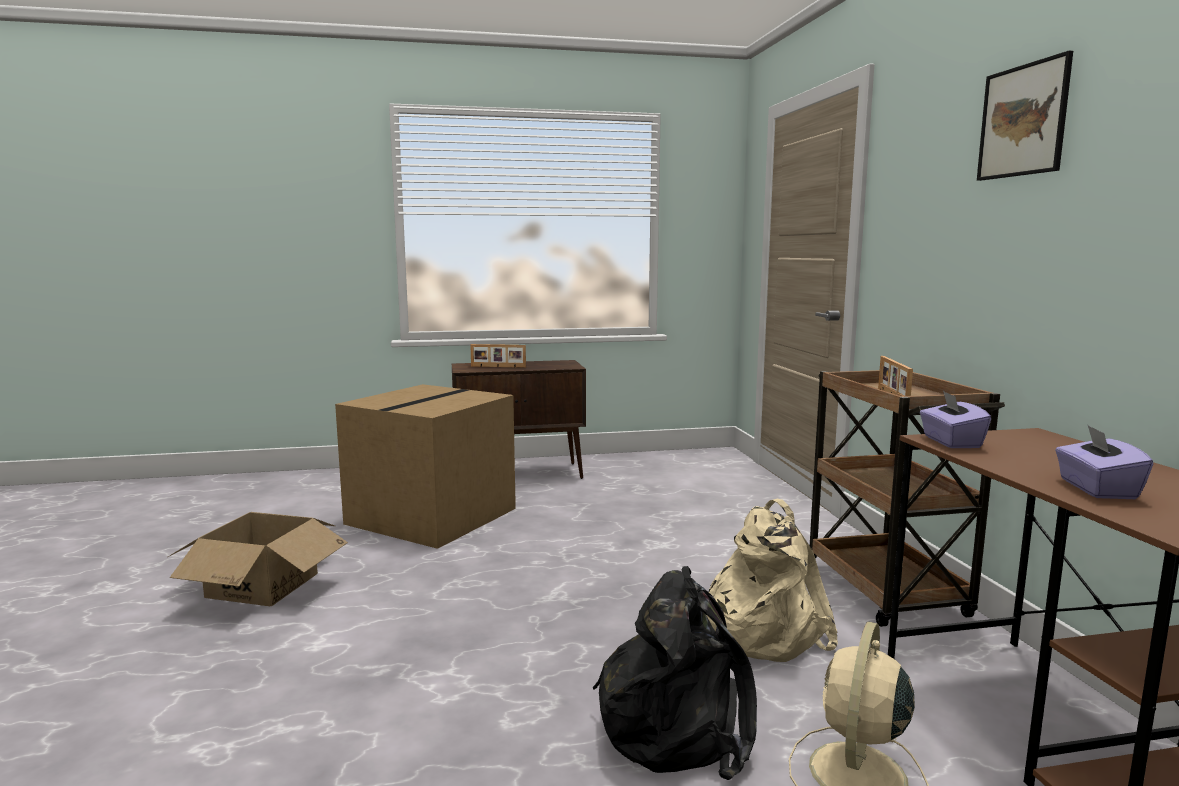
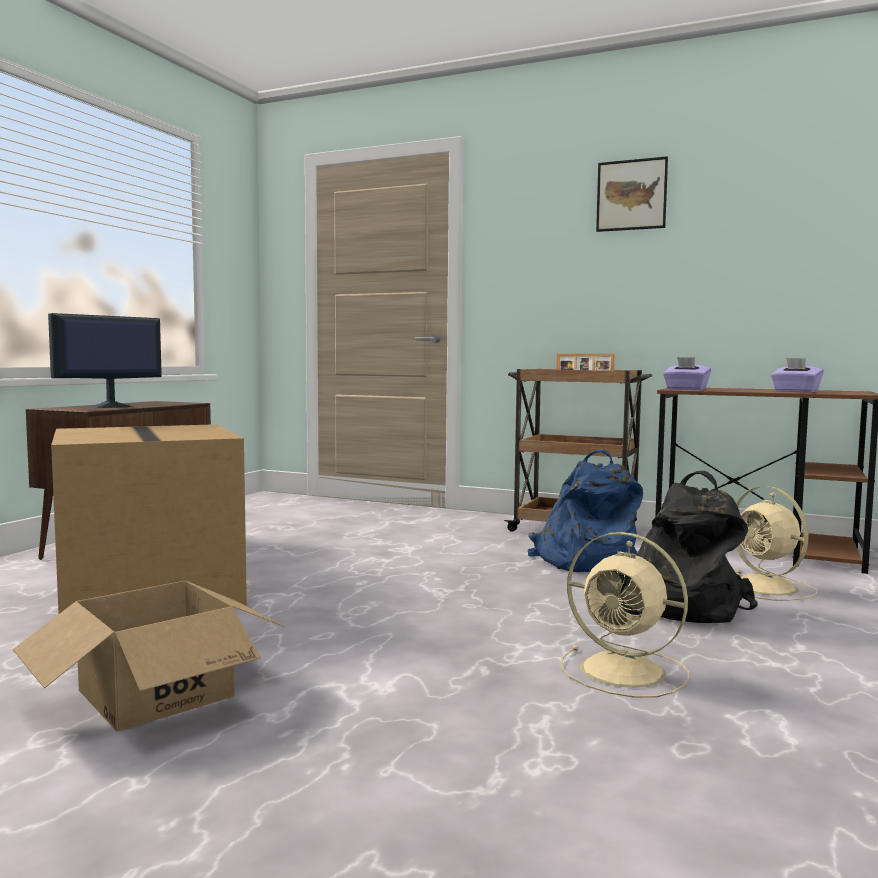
camera: 55 degrees left, 5 degrees down
picture frame [470,344,526,368] -> monitor [48,313,162,408]
beige backpack [706,499,838,662] -> blue backpack [528,449,643,572]
none -> beige fan [560,532,689,698]

